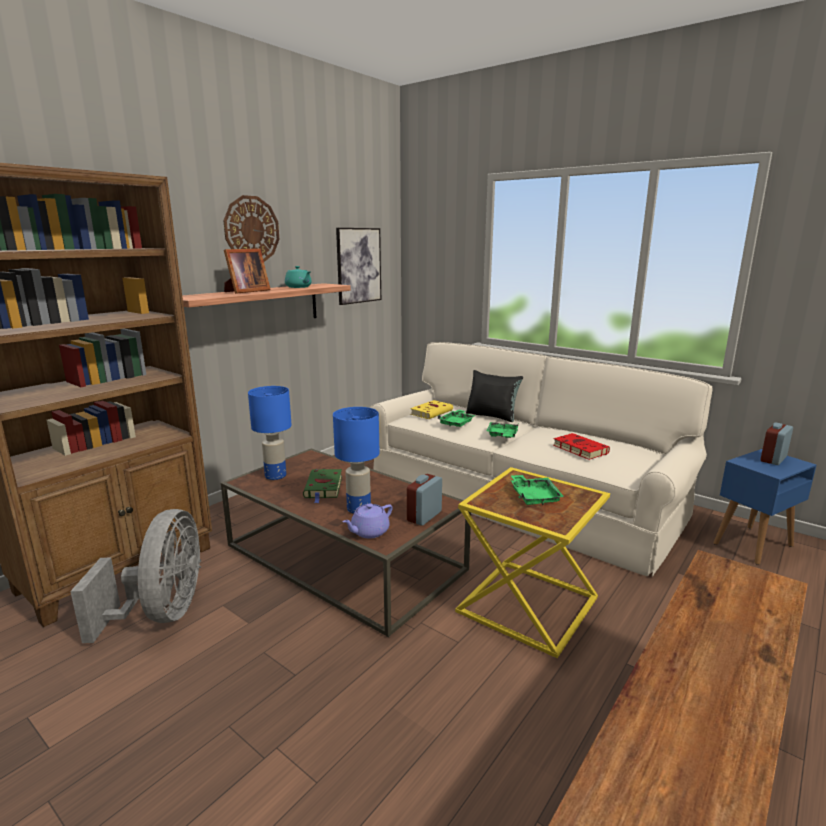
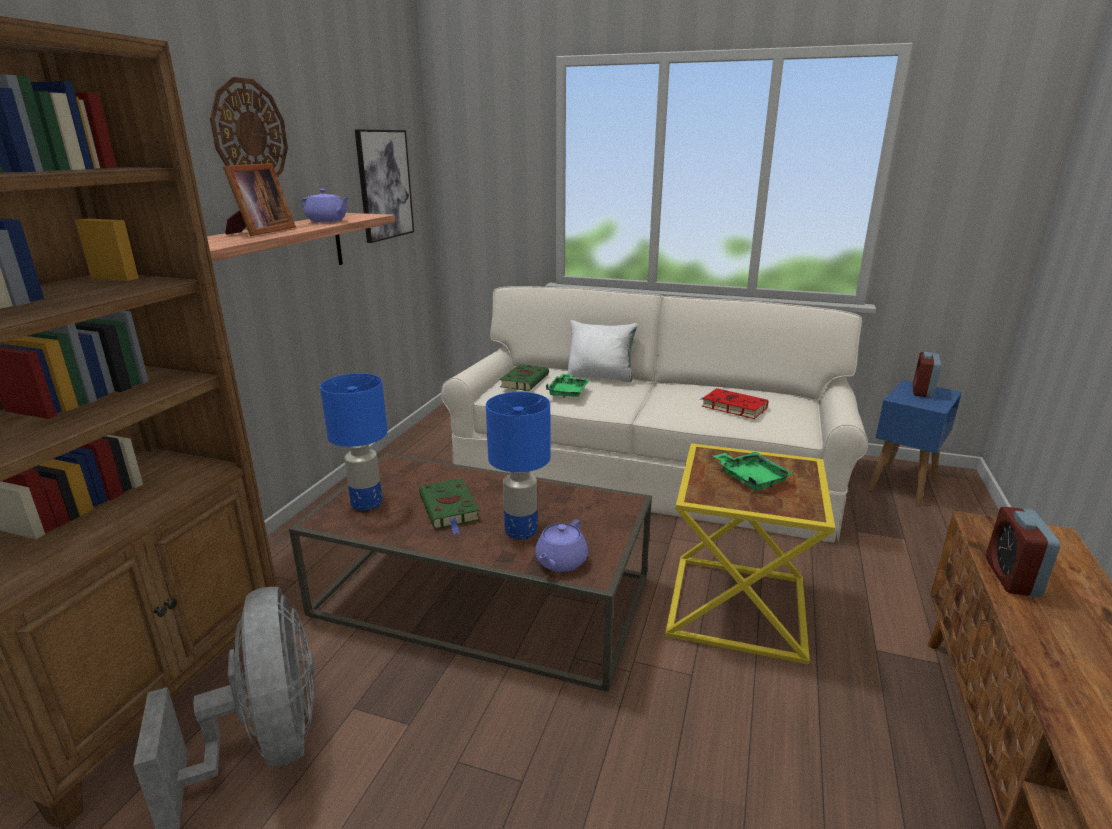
camera: 20 degrees left, 5 degrees up
turquoise teapot [285,266,312,288] -> purple teapot [301,189,350,222]
alarm clock [407,474,442,526] -> alarm clock moved to [986,507,1060,597]
yellow book [410,400,453,419] -> green book [500,364,549,391]
black pillow [466,370,523,422] -> white pillow [568,320,638,382]
green tray [487,422,519,438] -> none

